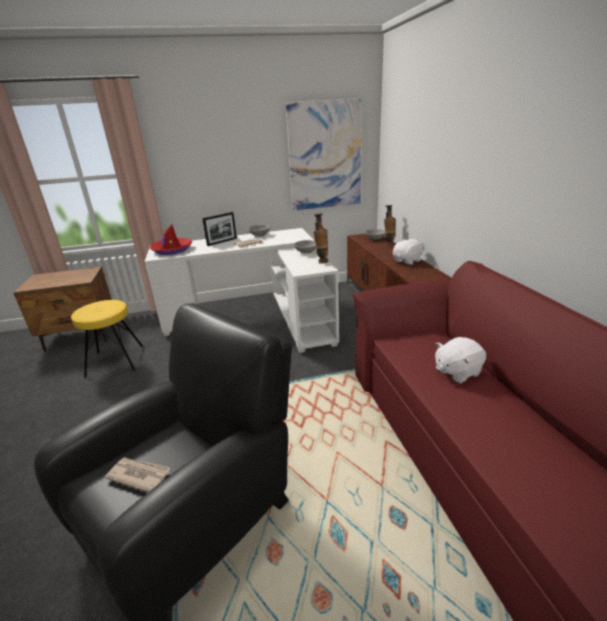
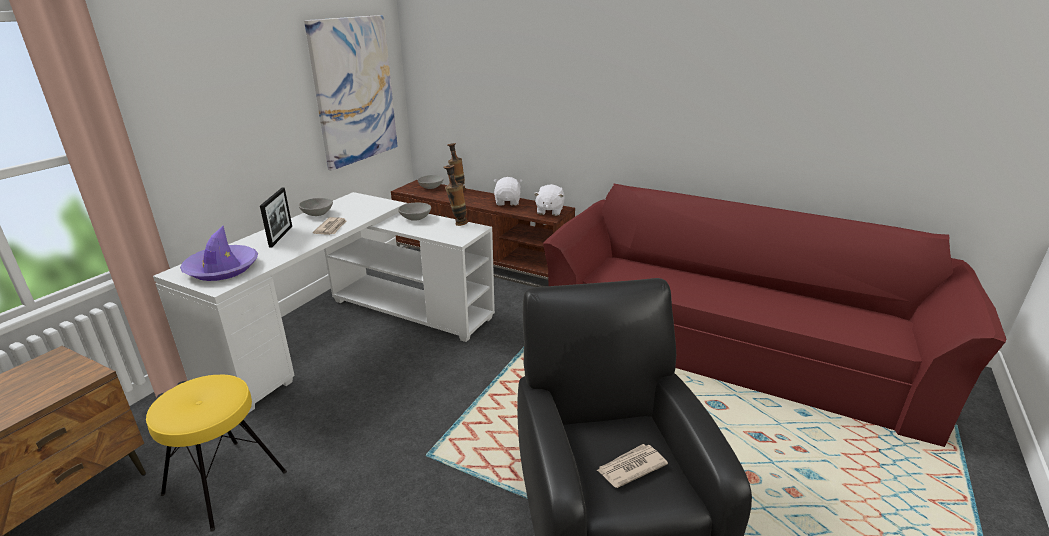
camera: 50 degrees left, 0 degrees up
red hat [149,224,192,255] -> purple hat [180,226,258,281]
white plush toy [435,337,487,384] -> white plush toy moved to [534,184,565,216]

